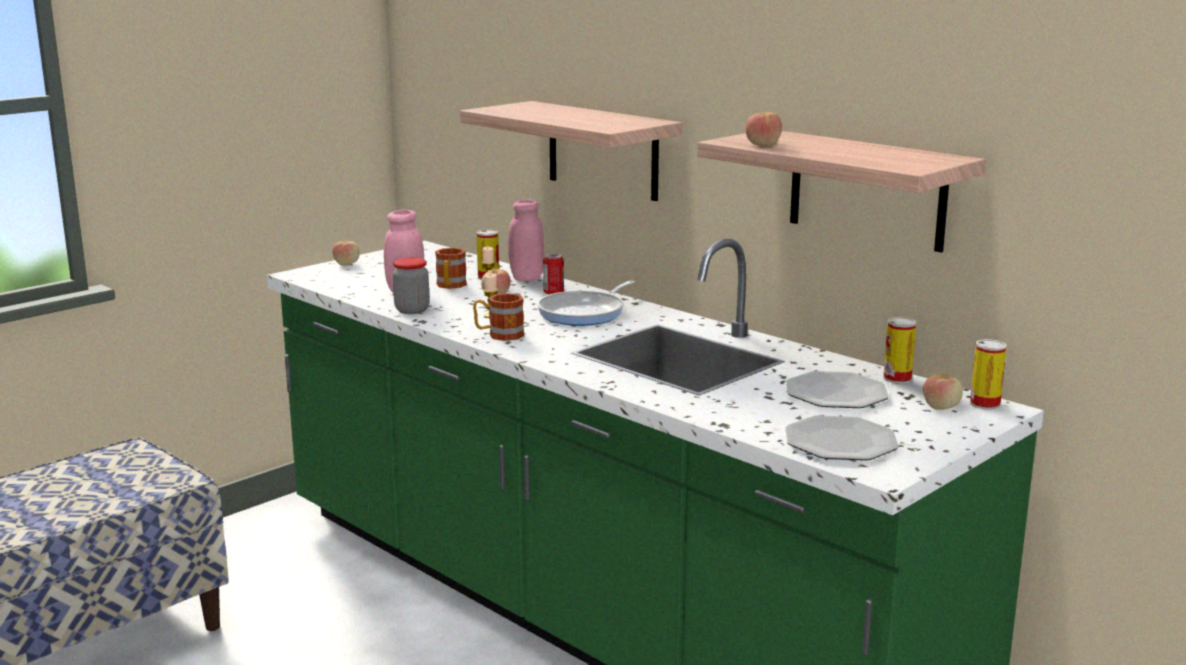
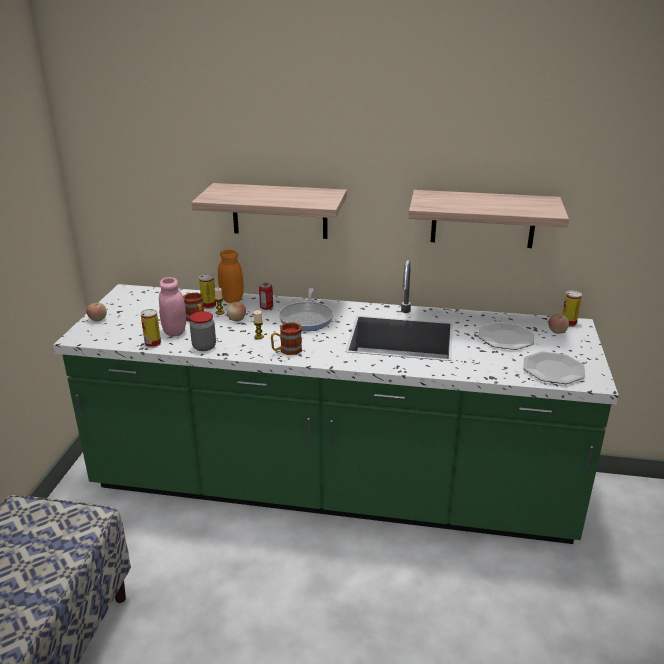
camera: 35 degrees left, 10 degrees up
pink jar [508,200,544,281] -> orange jar [218,249,244,303]
apple [746,112,782,146] -> none
can [883,317,916,384] -> can moved to [140,309,161,348]

